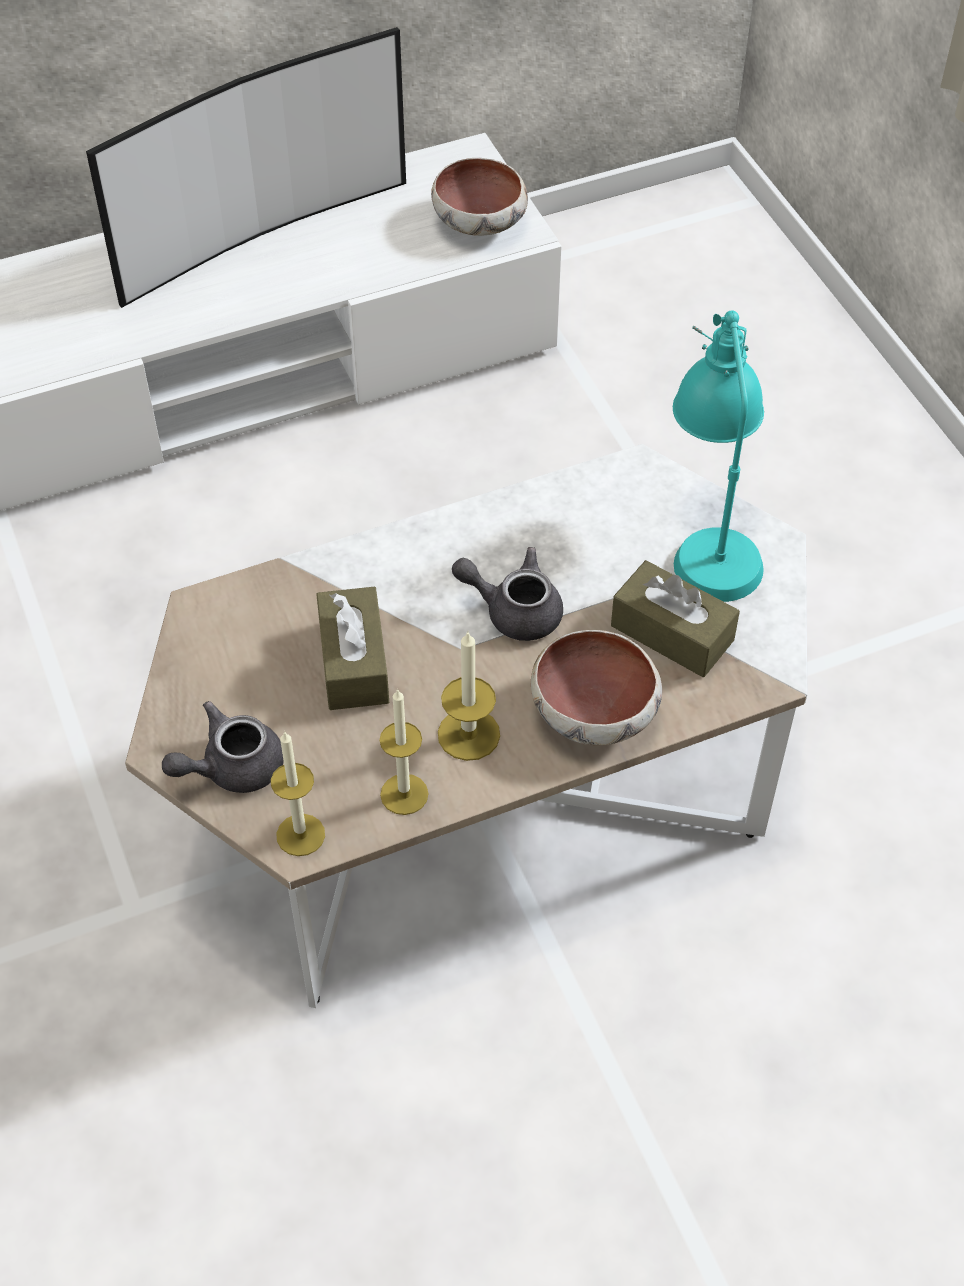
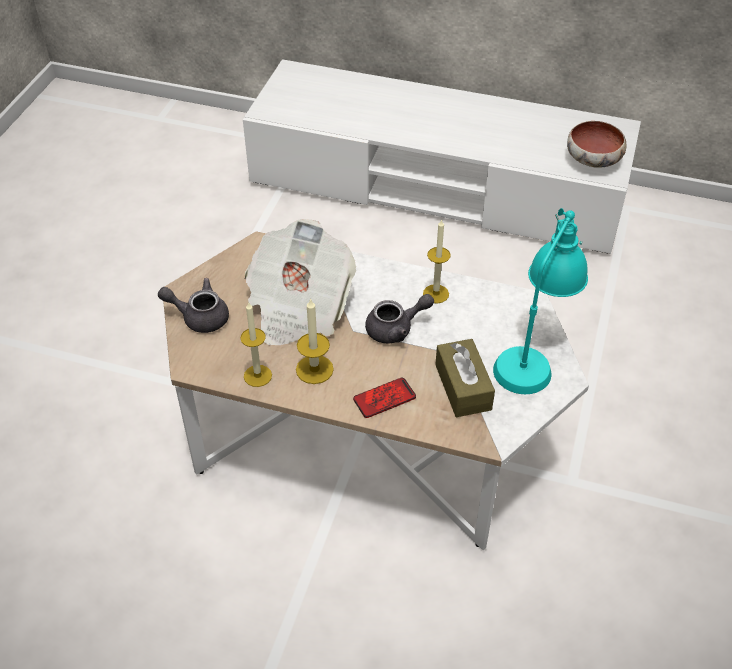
camera: 40 degrees right, 5 degrees down
television [86,27,406,308] -> none
candle [271,731,325,856] -> candle moved to [423,219,451,303]
brown tissue box [316,587,389,710] -> newspaper [245,219,356,345]
grey teapot [452,547,563,641] -> grey teapot turned 105 degrees clockwise [365,294,434,344]
bowl [531,630,662,745] -> phone [353,378,416,418]

